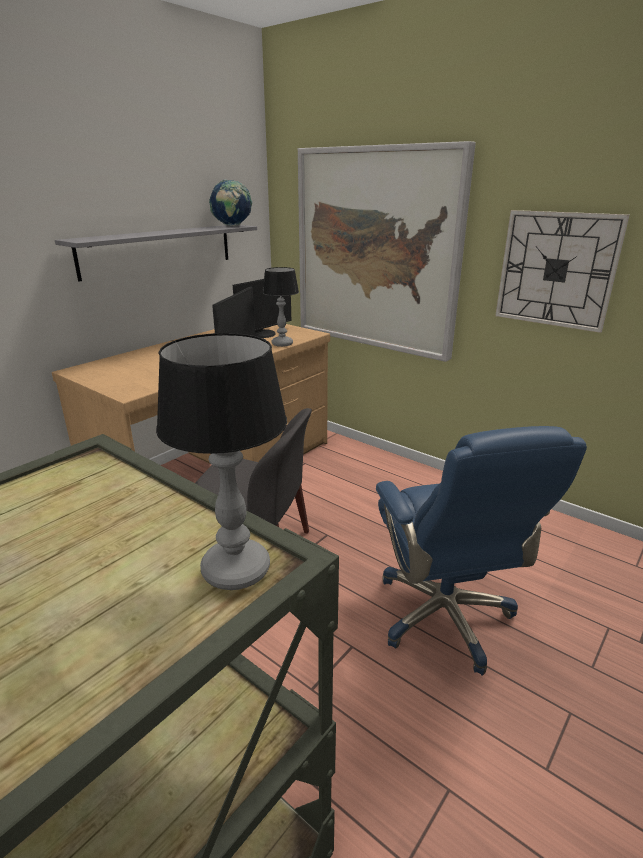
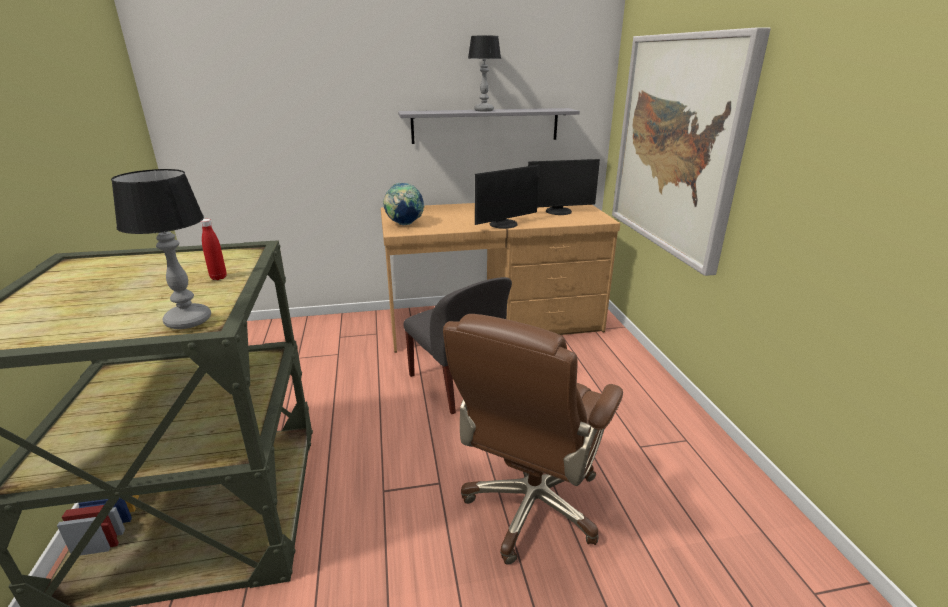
camera: 40 degrees right, 0 degrees up
globe [209,179,252,226] -> globe moved to [383,183,425,225]
table lamp [262,267,299,347] -> table lamp moved to [468,36,501,111]
blue office chair [376,426,587,676] -> brown office chair [443,314,623,565]
wall clock [495,210,629,333] -> none
none -> red bottle [200,219,227,280]

